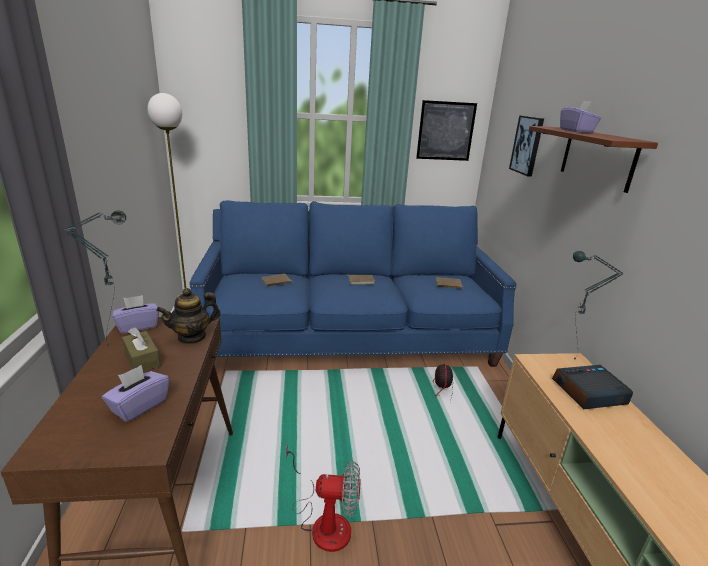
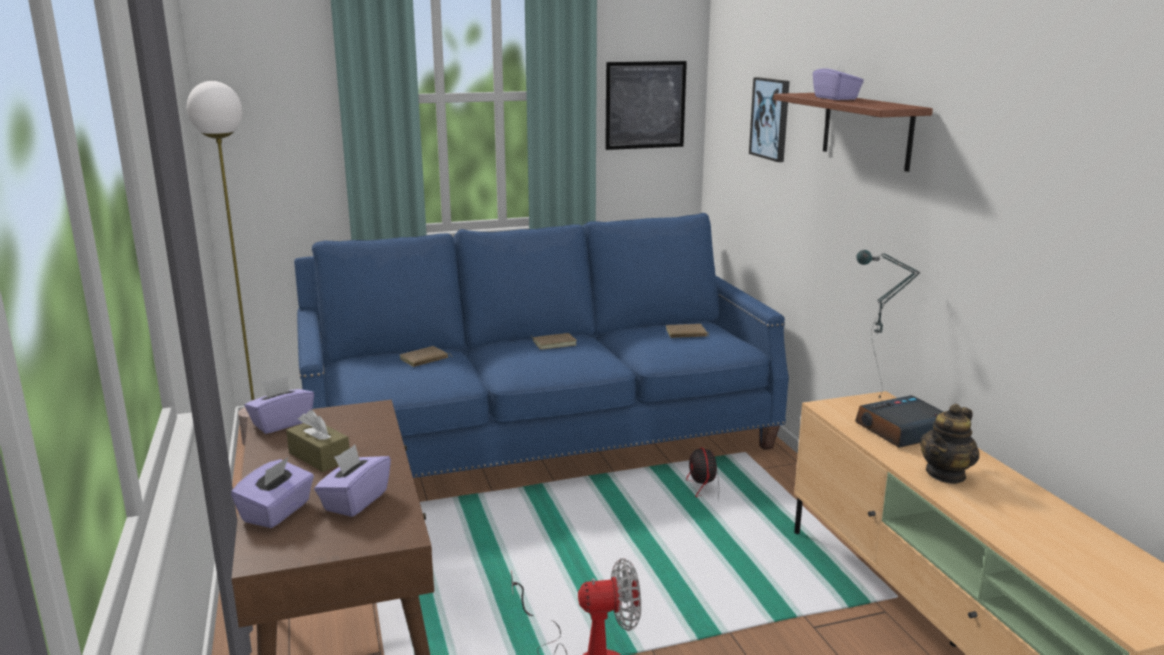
camera: 10 degrees left, 5 degrees down
table lamp [64,210,126,346] -> none
teapot [156,288,221,345] -> teapot moved to [920,404,979,484]
none -> purple tissue box [231,458,314,528]

